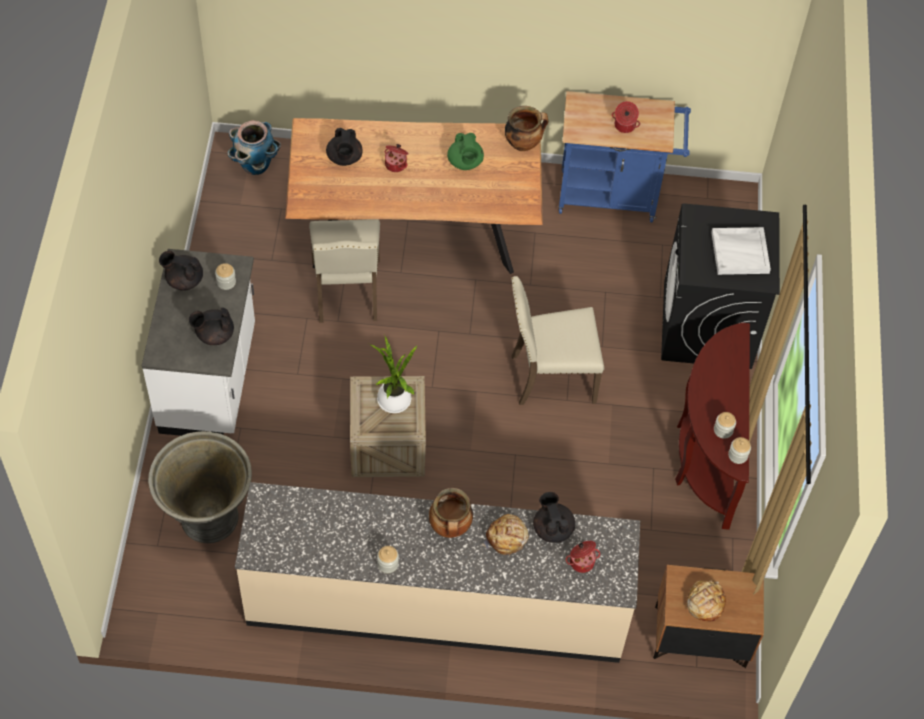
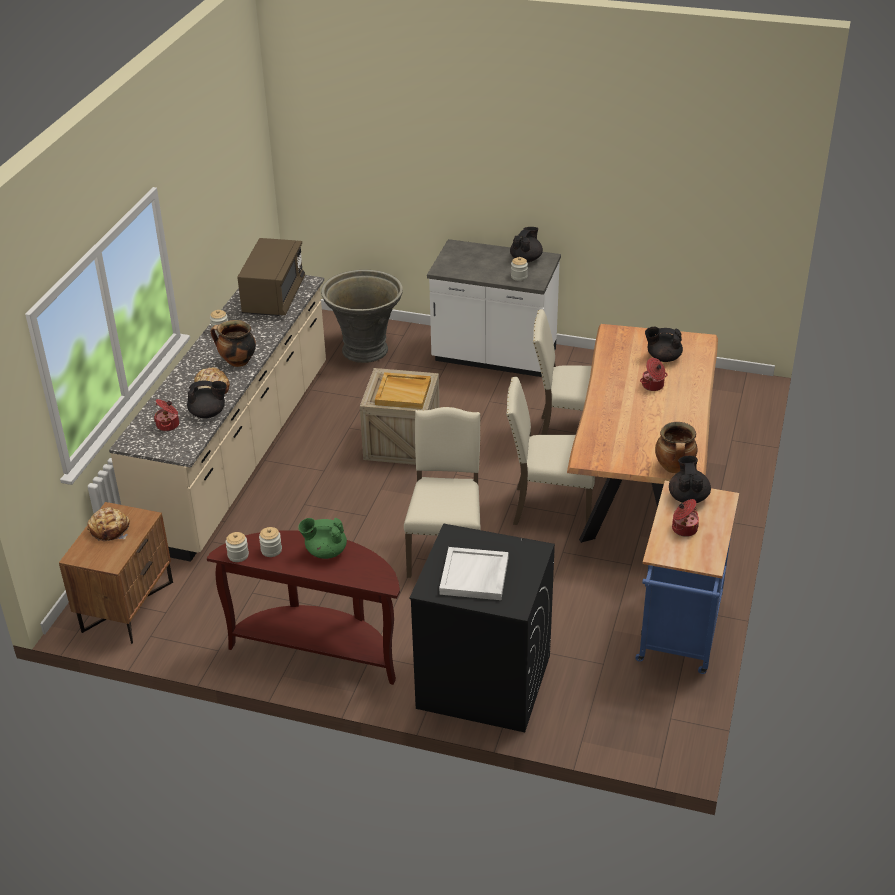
camera: 105 degrees right, 20 degrees down
black teapot [189,307,234,345] -> black teapot moved to [669,456,711,503]
planter [228,120,281,175] -> none
potted plant [369,336,418,413] -> beige tray [375,372,431,409]
green teapot [447,133,484,170] -> green teapot moved to [298,518,347,559]
none -> brown microwave [237,238,305,316]
none -> beige chair [506,377,595,525]

